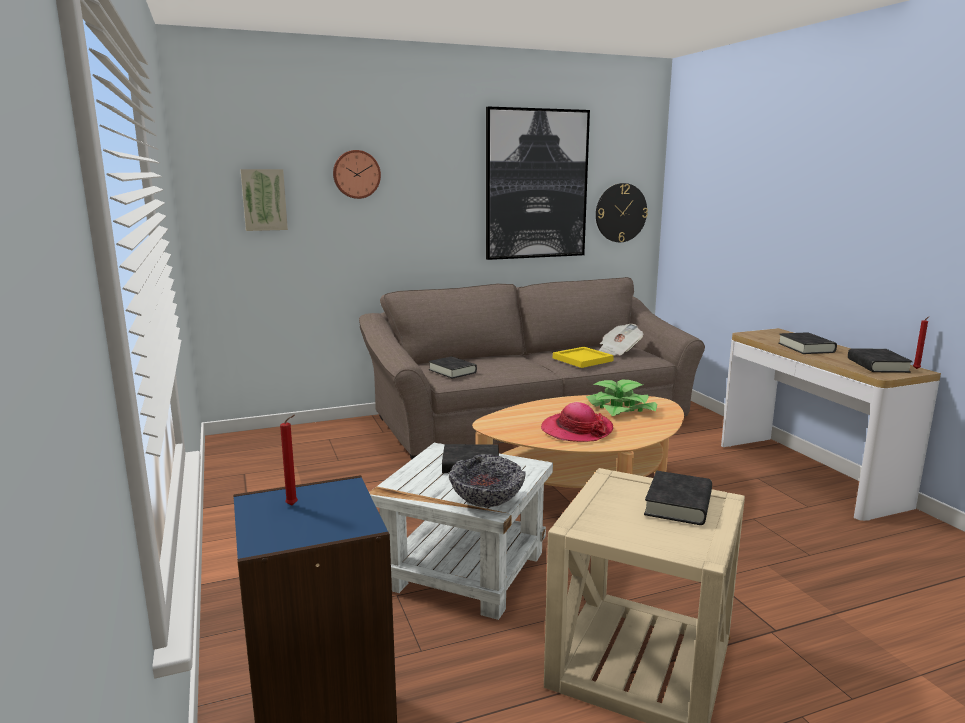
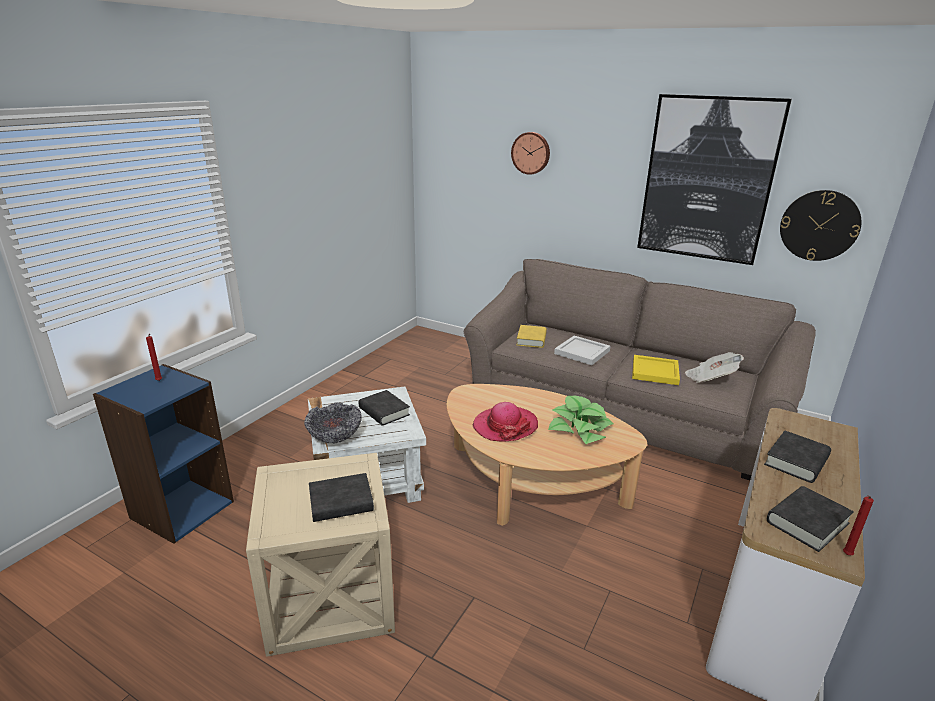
camera: 50 degrees right, 10 degrees up
picture [240,169,288,231] -> none
black book [429,356,477,379] -> yellow book [517,325,547,348]
none -> white tray [554,336,610,365]

